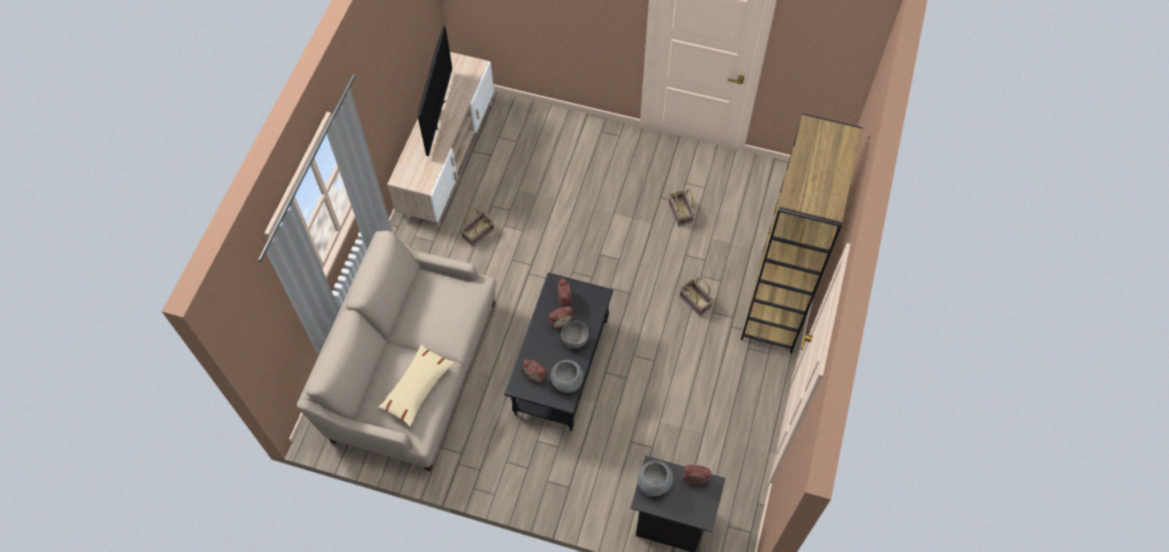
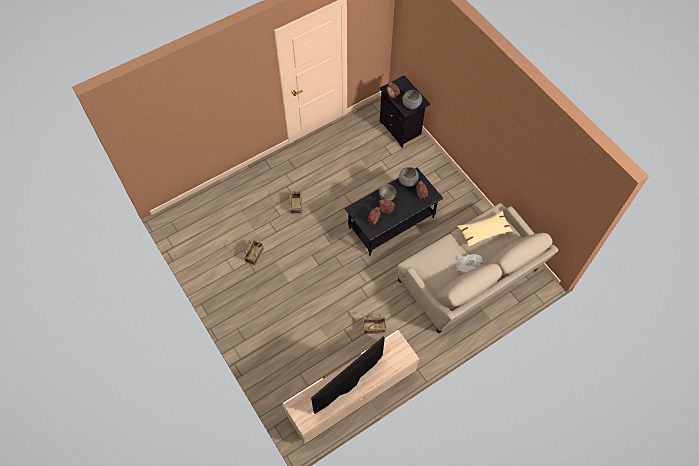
camera: 140 degrees left, 0 degrees up
brown bookcase [741,113,863,353] -> none
none -> newspaper [456,253,483,273]

